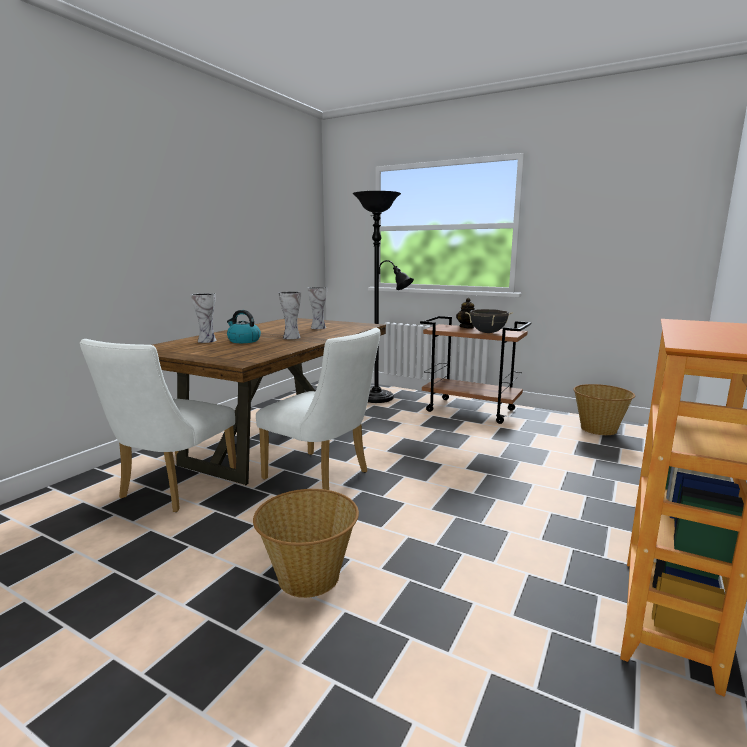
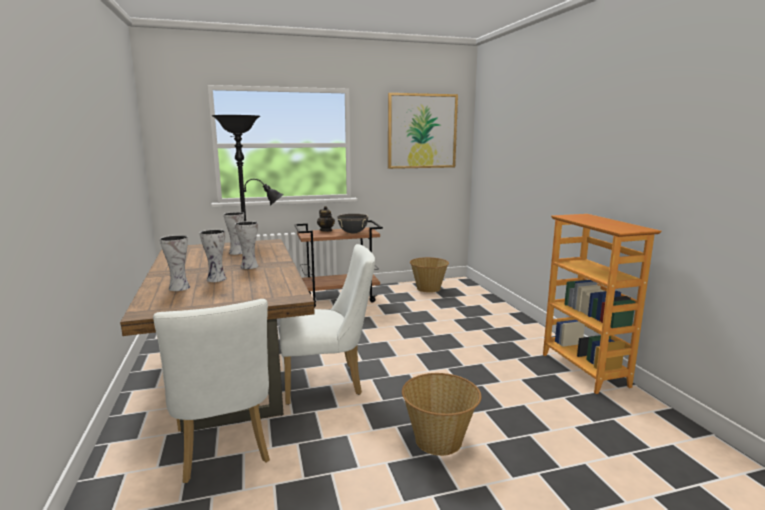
camera: 45 degrees left, 0 degrees up
kettle [227,310,261,343] -> vase [199,229,227,282]
none -> picture [388,93,458,169]

